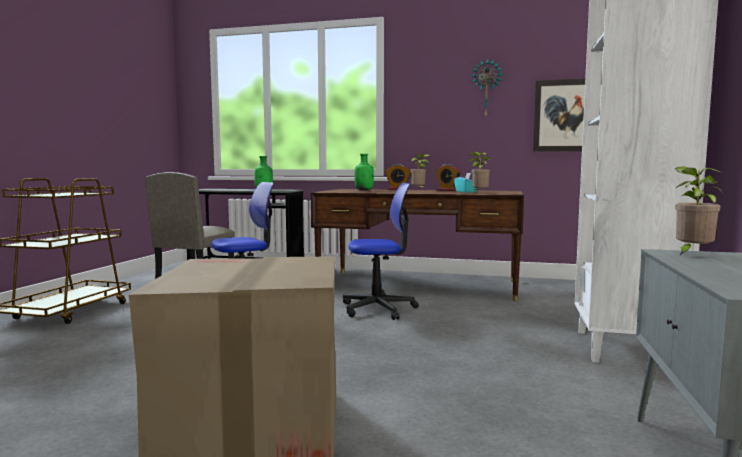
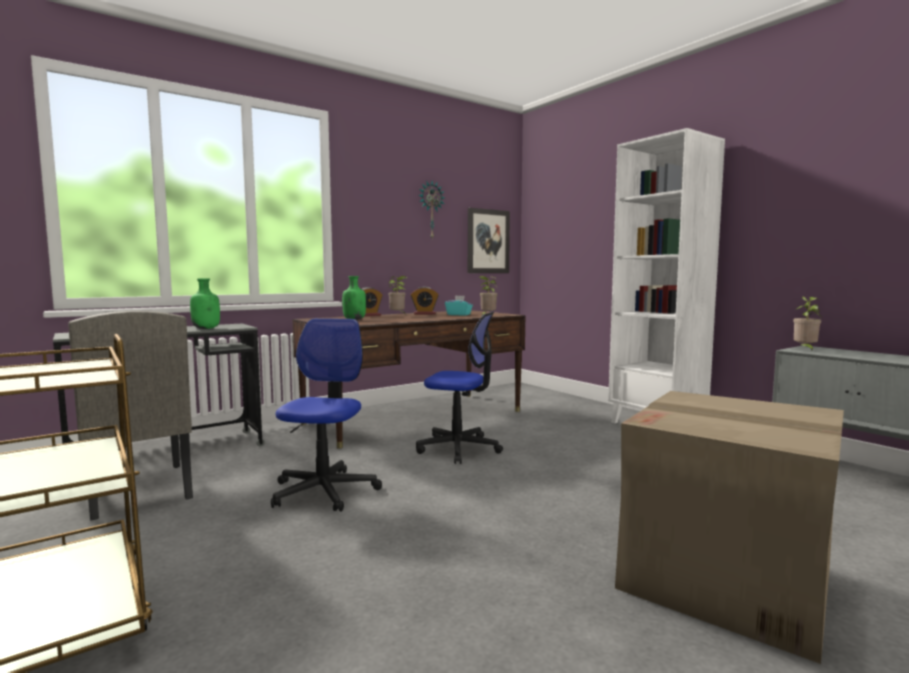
camera: 50 degrees left, 0 degrees up
office chair [343,183,419,320] -> office chair turned 75 degrees clockwise [416,312,503,464]

